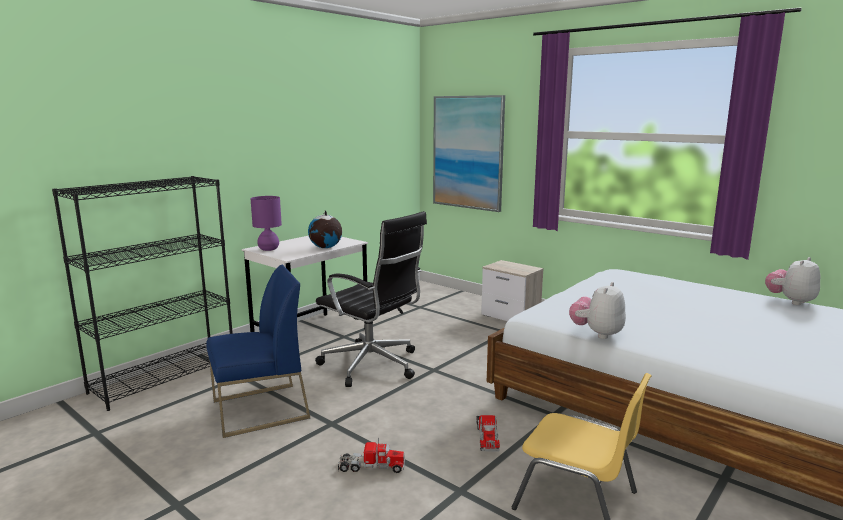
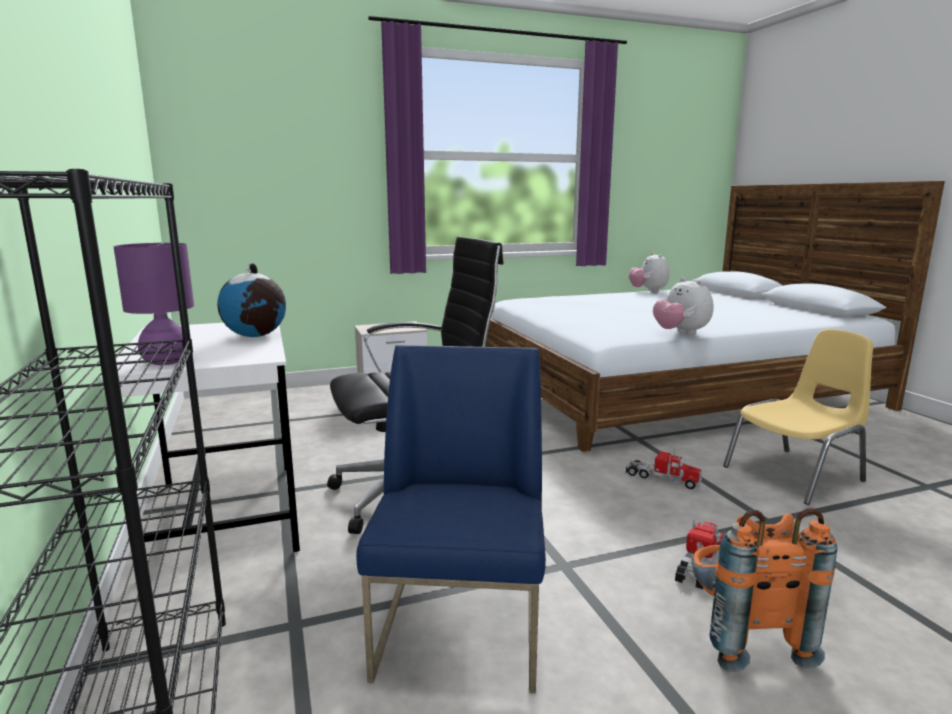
camera: 60 degrees left, 0 degrees up
picture [433,95,505,212] -> none
none -> orange backpack [692,508,837,672]

